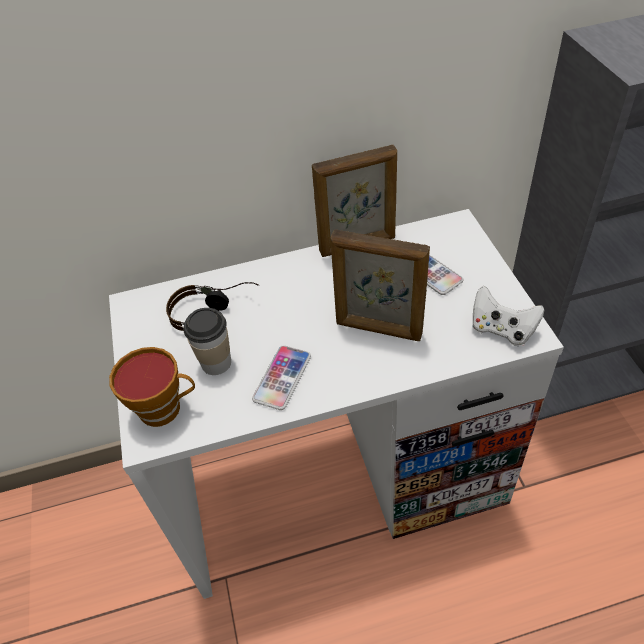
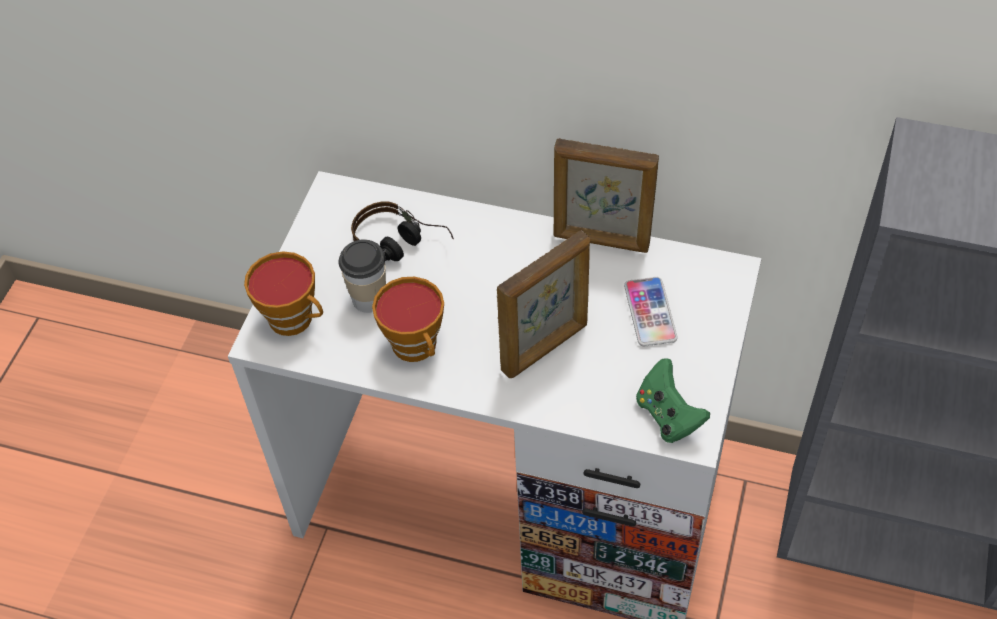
camera: 30 degrees right, 5 degrees up
phone [252,345,311,410] -> cup [372,277,444,362]
picture frame [330,229,430,341] -> picture frame turned 90 degrees counterclockwise [497,230,590,378]
white game controller [472,286,544,346] -> green game controller [636,358,710,443]

